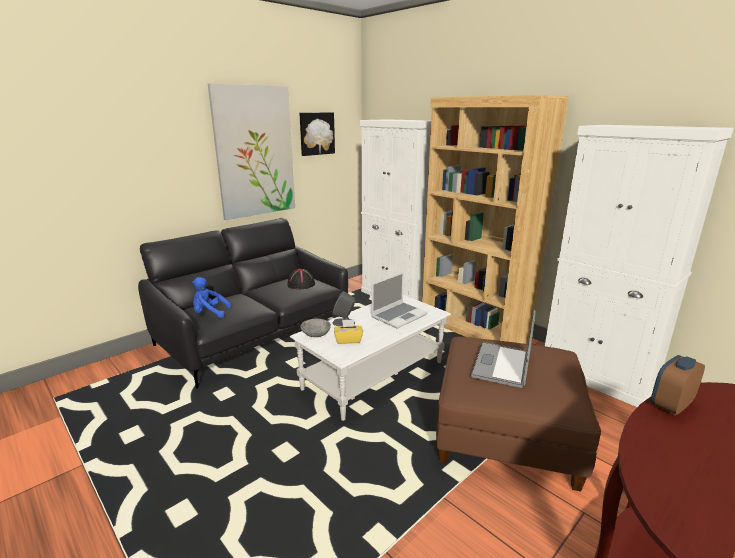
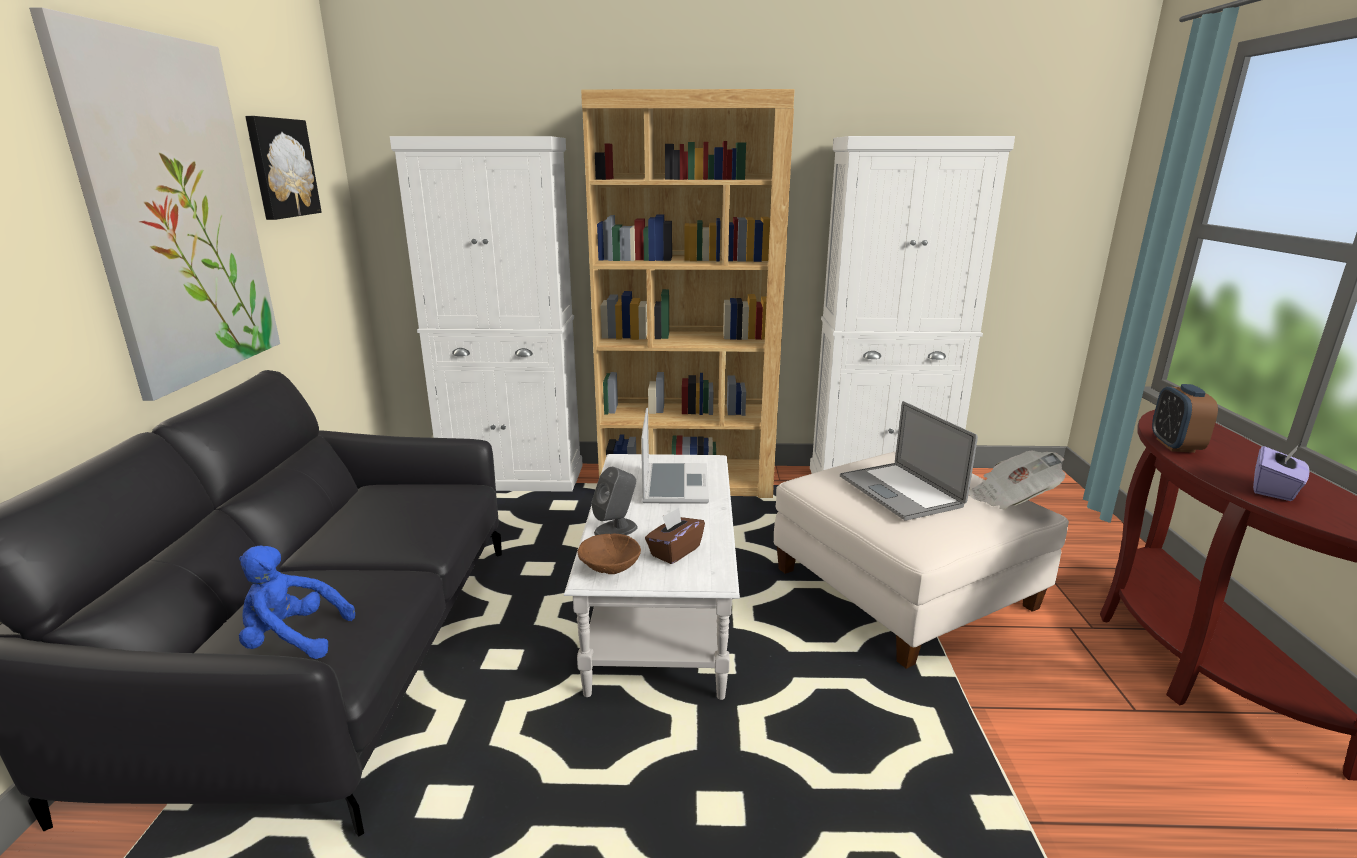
camera: 45 degrees left, 0 degrees up
blue plush toy [192,277,231,318] -> blue plush toy turned 45 degrees clockwise [239,545,355,659]
black hat [287,269,315,289] -> none
grey bowl [300,319,331,337] -> brown bowl [578,534,641,574]
yellow tissue box [334,319,363,344] -> brown tissue box [645,508,705,564]
brown ottoman [436,337,601,492] -> white ottoman [774,451,1069,669]
none -> newspaper [968,450,1065,509]
none -> purple tissue box [1253,444,1309,501]

